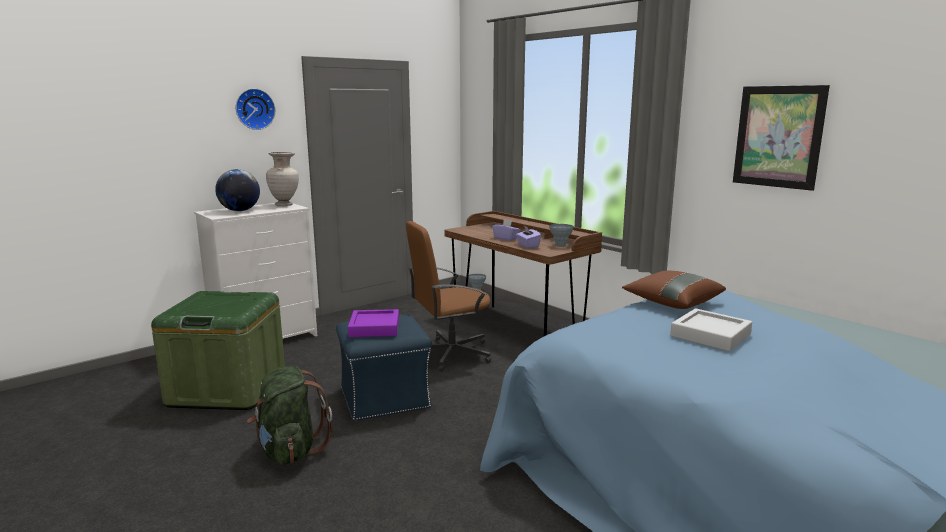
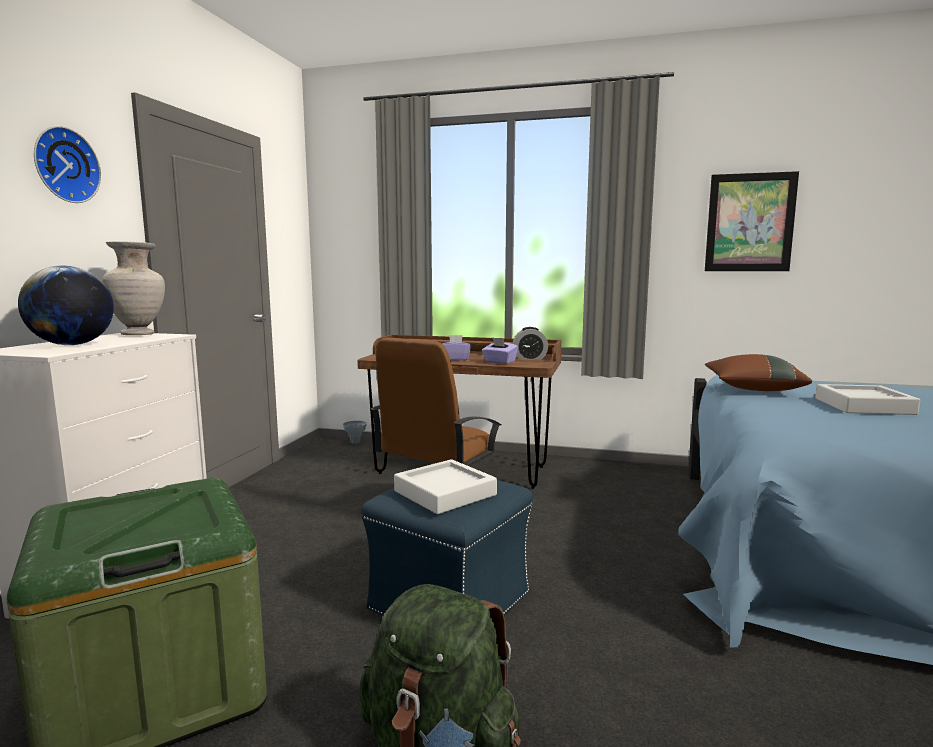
camera: 35 degrees left, 5 degrees down
purple tray [348,309,399,337] -> grey tray [394,459,497,514]
grey vase [549,224,574,247] -> alarm clock [512,327,548,360]

